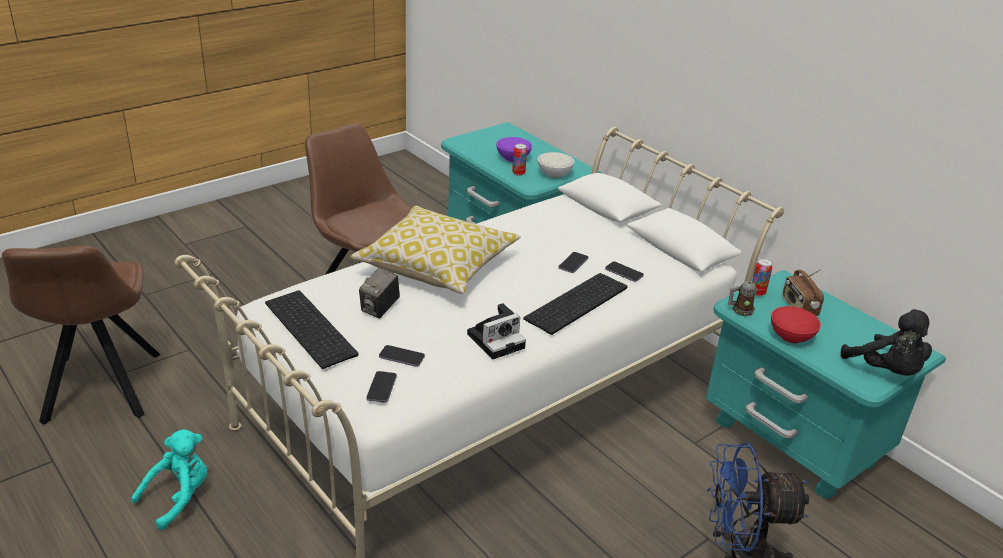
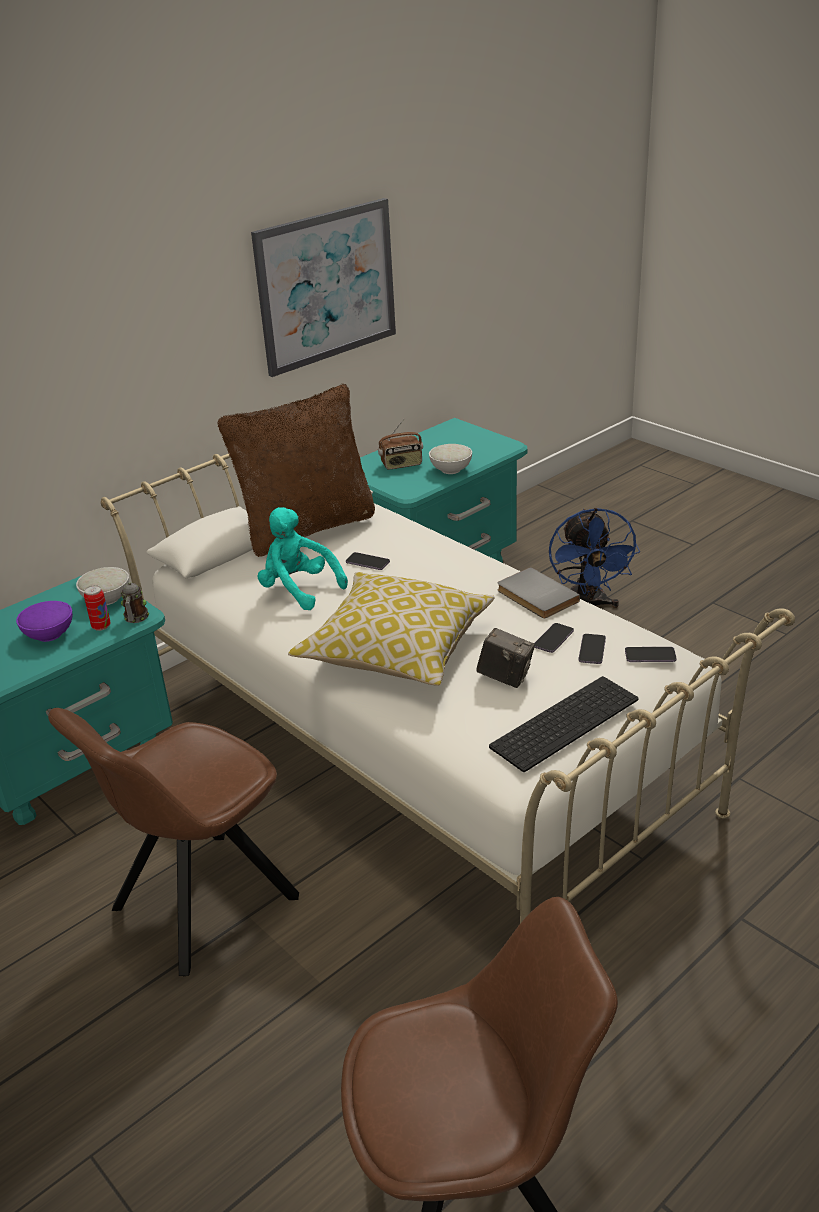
camera: 90 degrees left, 0 degrees up
turquoise plush toy [131,429,207,530] -> turquoise plush toy moved to [258,507,348,610]
camera [467,303,526,360] -> grey book [497,567,580,618]
keyboard [523,273,628,335] -> none
phone [605,261,644,282] -> phone moved to [534,623,574,653]
mug [728,281,758,316] -> mug moved to [121,582,149,623]
can [752,258,772,296] -> none
red bowl [771,306,821,343] -> white bowl [429,444,472,474]
black plush toy [841,309,932,376] -> none
none -> brown pillow [217,383,375,557]
none -> picture [251,198,396,377]

